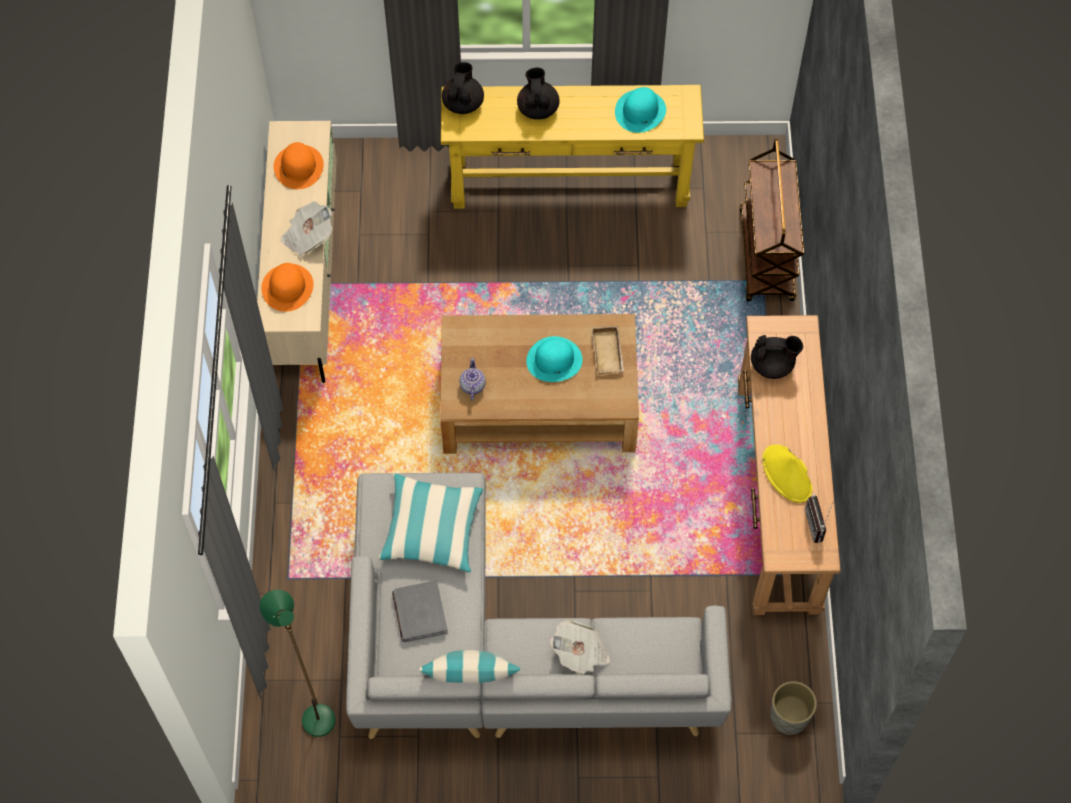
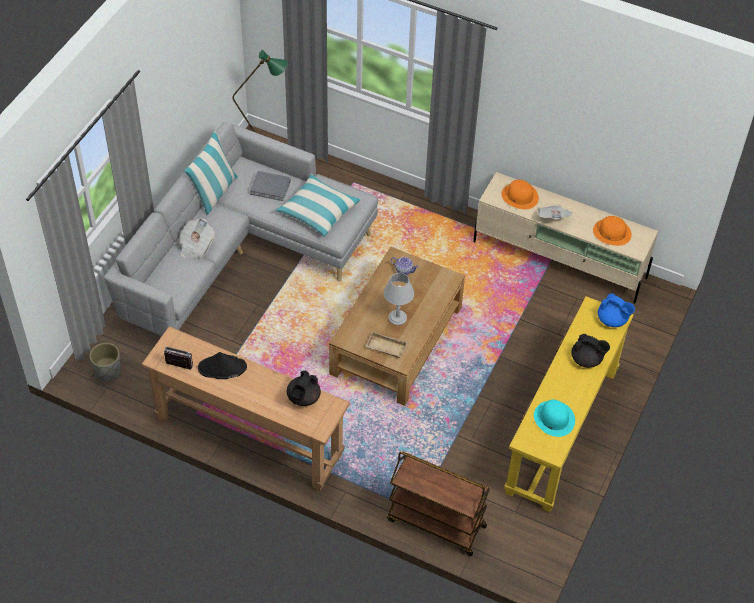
camera: 115 degrees right, 10 degrees down
black teapot [442,62,484,114] -> blue teapot [598,294,635,327]
turquoise hat [526,336,583,382] -> grey table lamp [384,273,414,325]
yellow hat [762,444,813,503] -> black hat [198,352,247,379]

